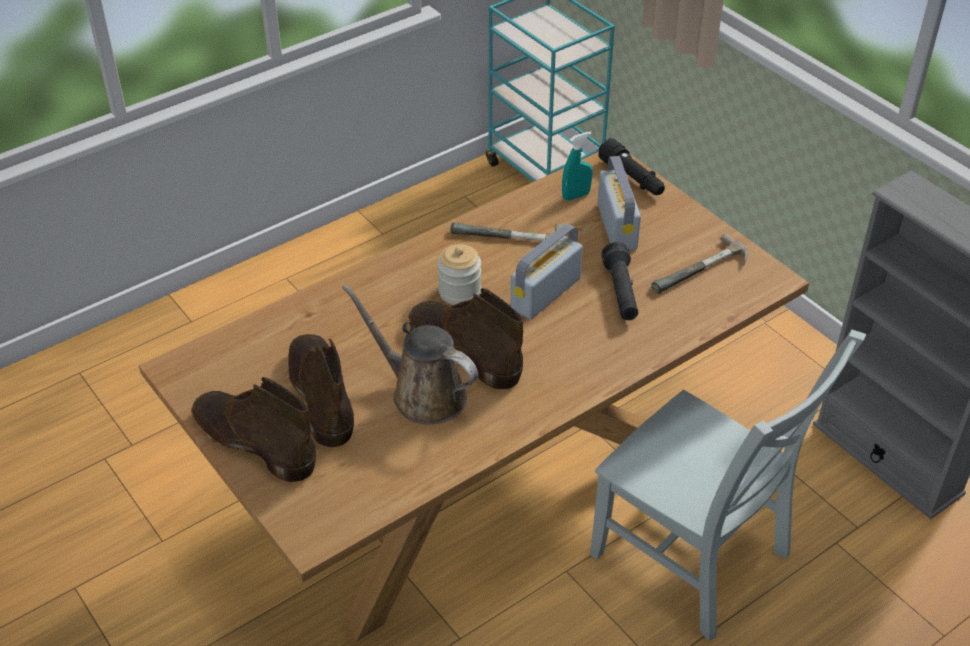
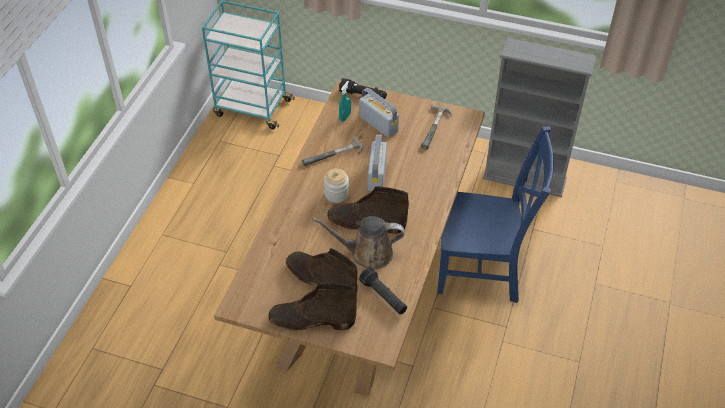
camera: 35 degrees left, 5 degrees up
grey chair [590,330,866,641] -> blue chair [437,126,554,303]
black flashlight [601,242,638,320] -> black flashlight moved to [359,267,407,314]

